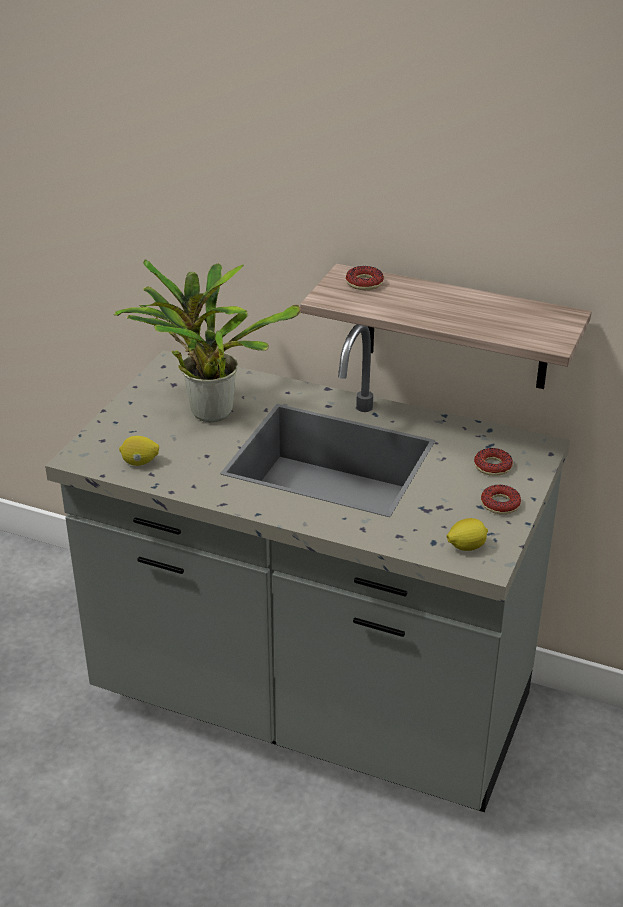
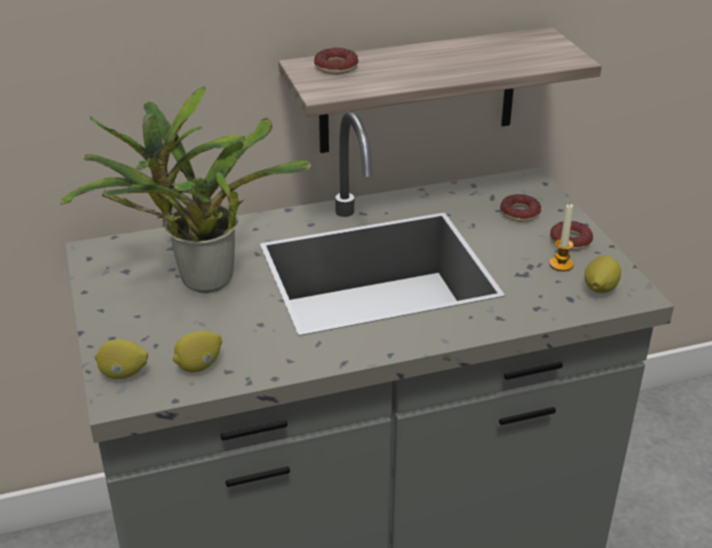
camera: 40 degrees left, 0 degrees up
none -> lemon [95,339,148,379]
none -> candle [549,204,574,271]

